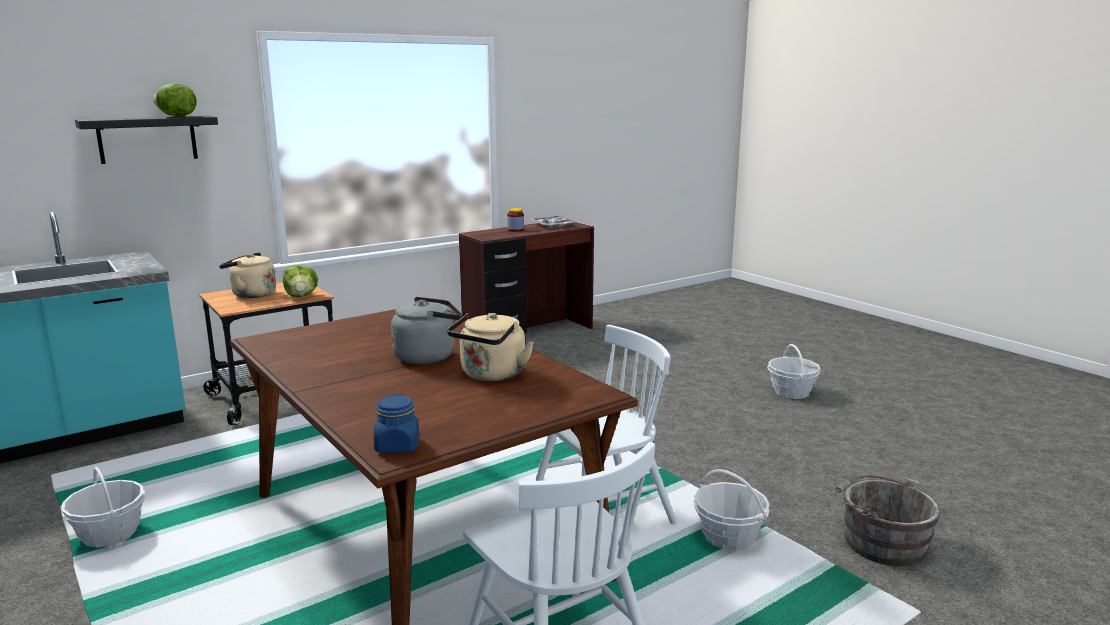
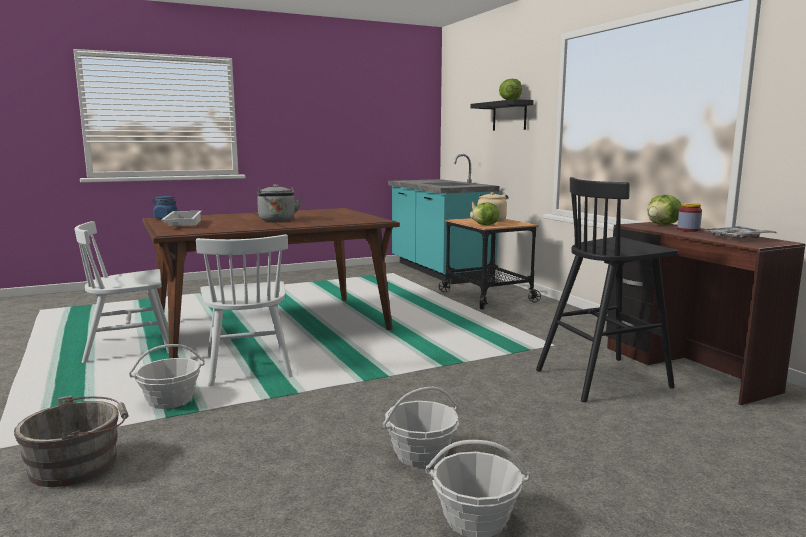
camera: 100 degrees right, 5 degrees down
basket [61,467,146,547] -> basket moved to [383,387,459,468]
beige kettle [447,313,534,381] -> none
none -> white tray [161,211,202,226]
none -> black stool [536,177,678,402]
none -> lettuce [648,195,682,225]

